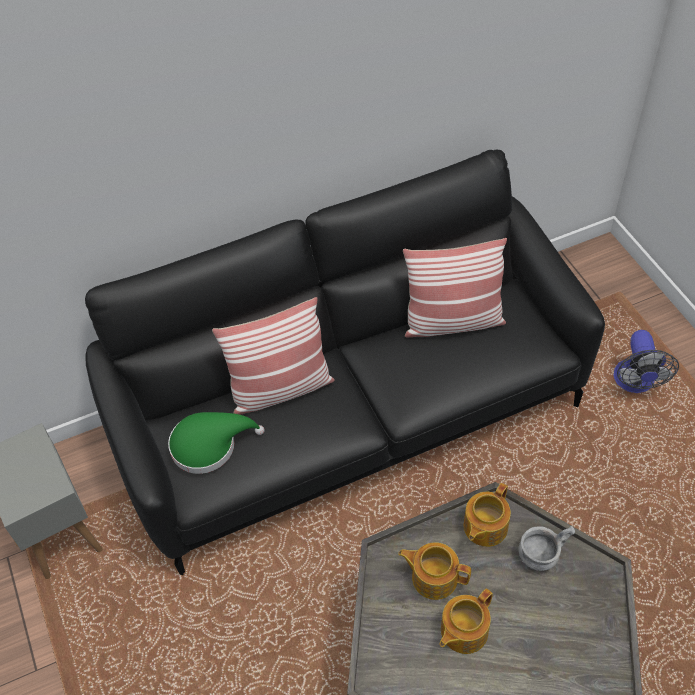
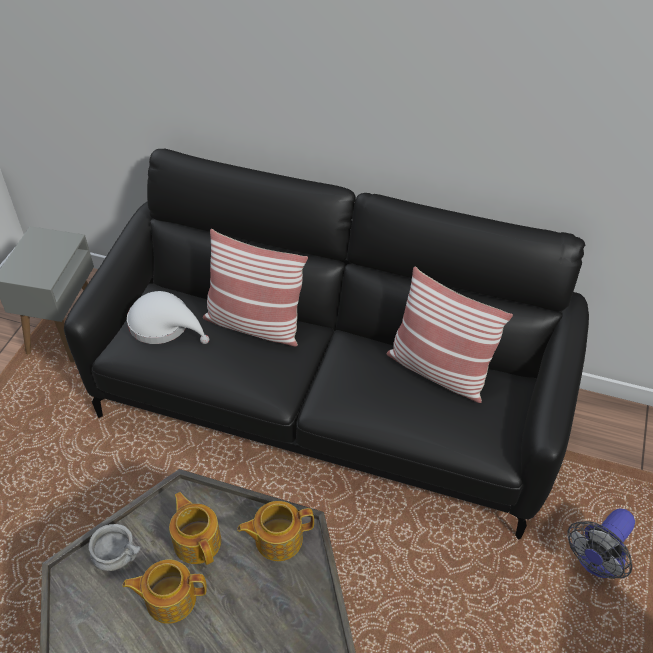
camera: 40 degrees right, 5 degrees down
green hat [168,412,264,474] -> white hat [127,291,209,344]
grey bowl [518,526,576,571] -> grey bowl moved to [88,524,141,571]

